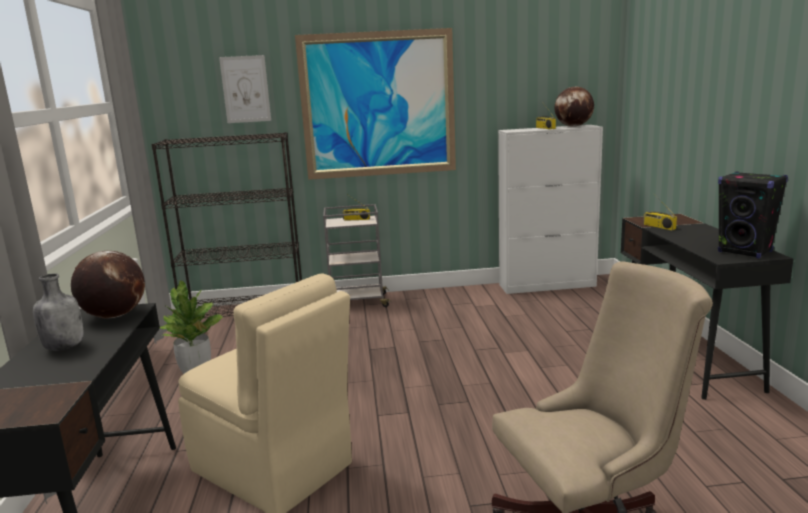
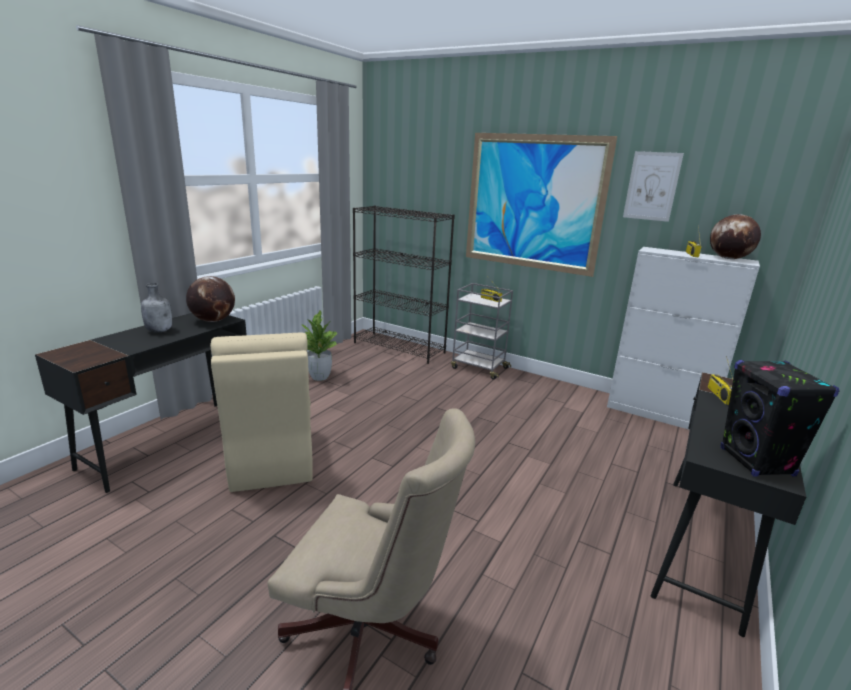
camera: 35 degrees right, 5 degrees up
picture [219,55,271,123] -> picture moved to [623,151,684,222]

